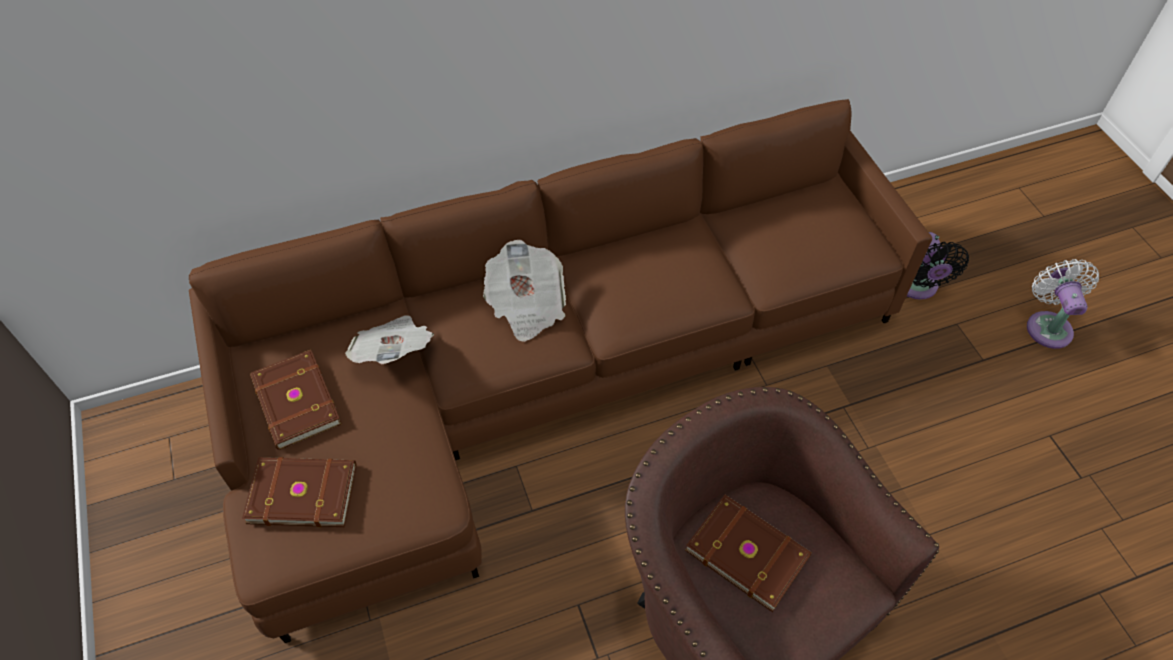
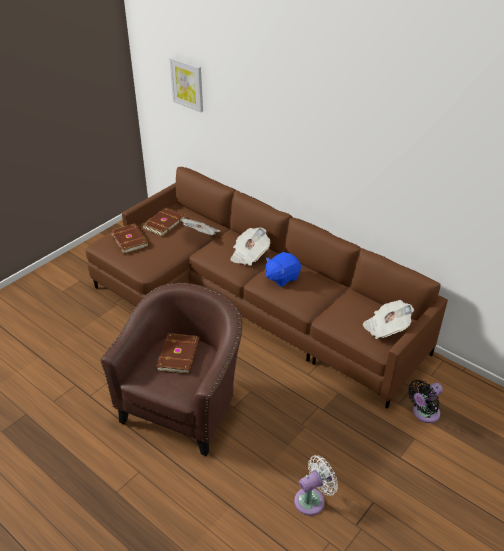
camera: 60 degrees right, 15 degrees down
white fan [1027,259,1099,349] -> white fan moved to [294,455,338,516]
none -> picture [169,57,203,112]
none -> blue plush toy [265,252,301,287]
none -> newspaper [363,300,414,339]

